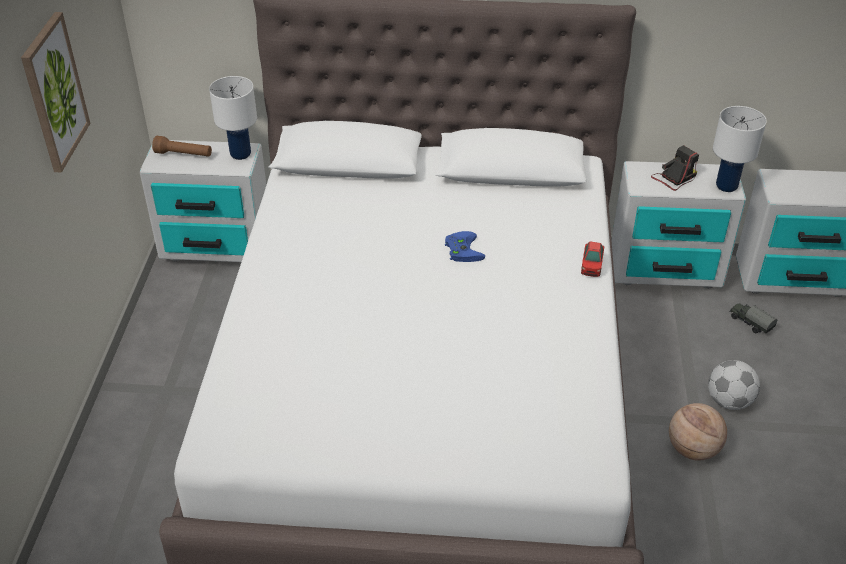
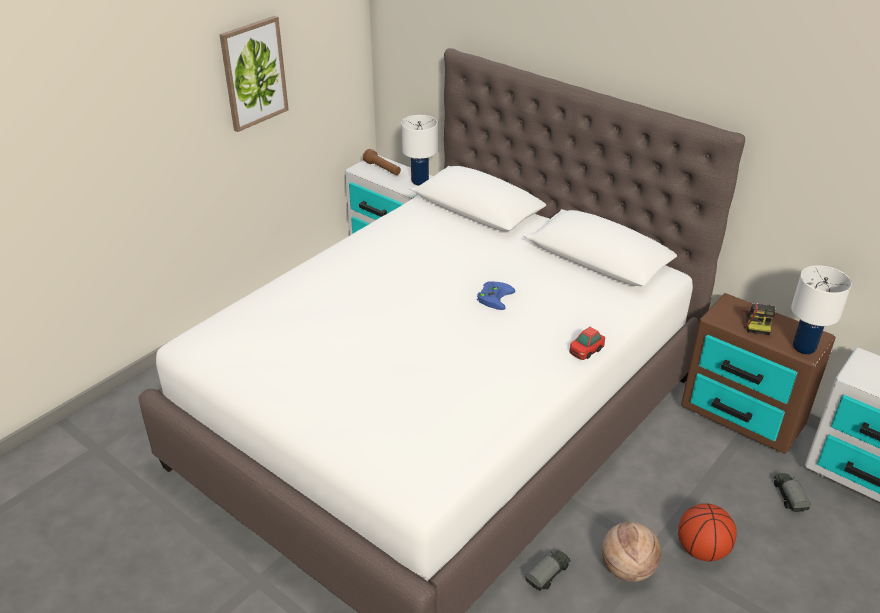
camera: 35 degrees right, 5 degrees down
white nightstand [611,161,746,289] -> brown nightstand [681,293,836,454]
camera [651,145,699,191] -> camera turned 105 degrees clockwise [741,303,776,335]
football [708,360,760,410] -> basketball [678,503,736,561]
none -> toy truck [526,550,571,591]

